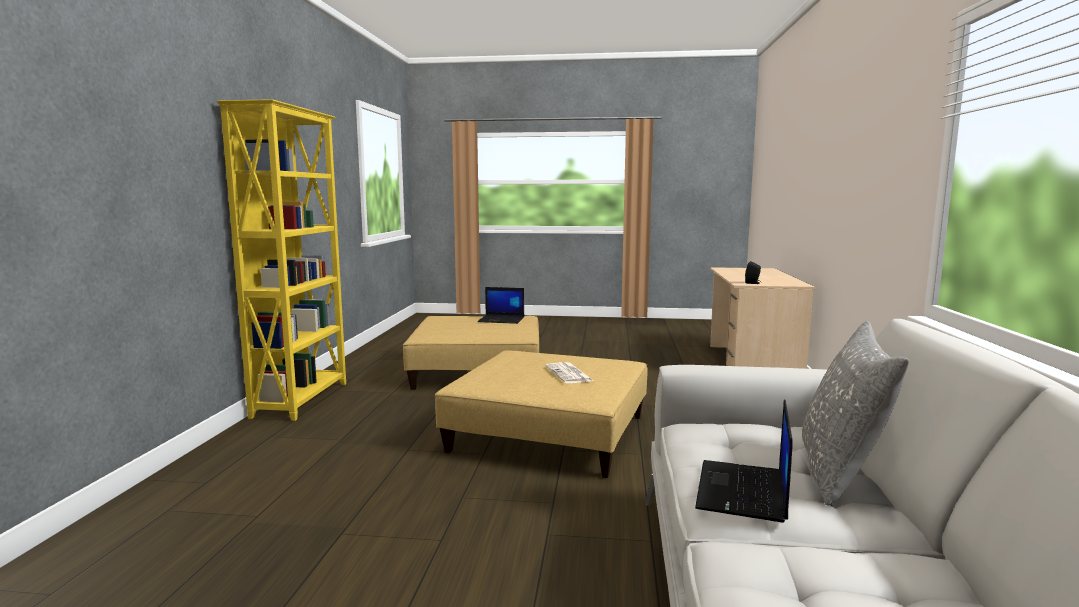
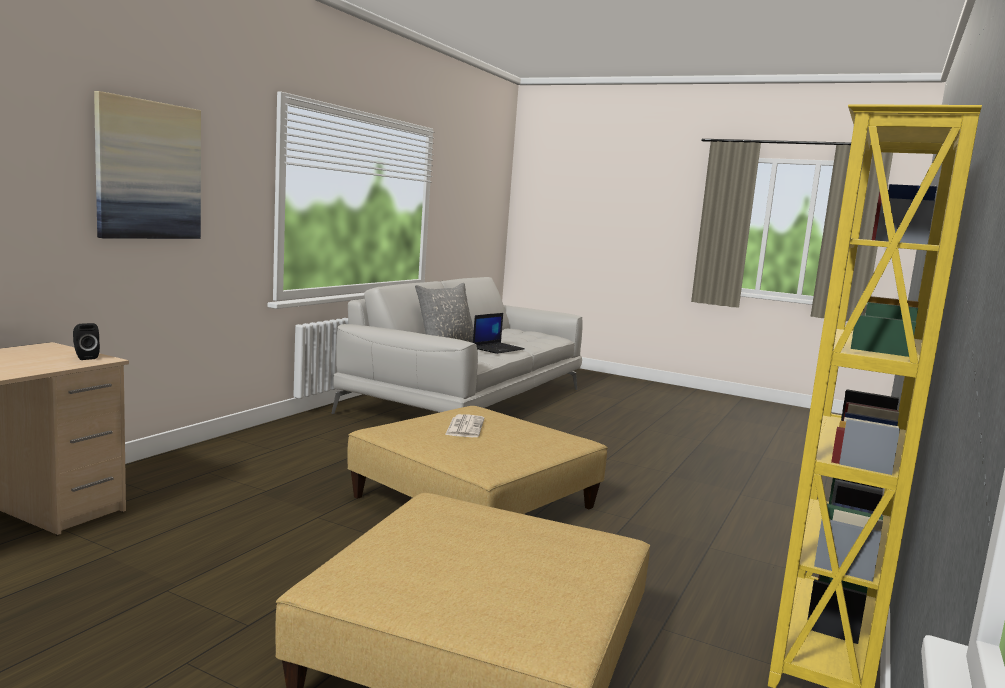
camera: 160 degrees left, 0 degrees up
laptop [478,287,524,324] -> none
none -> picture [94,91,201,239]

